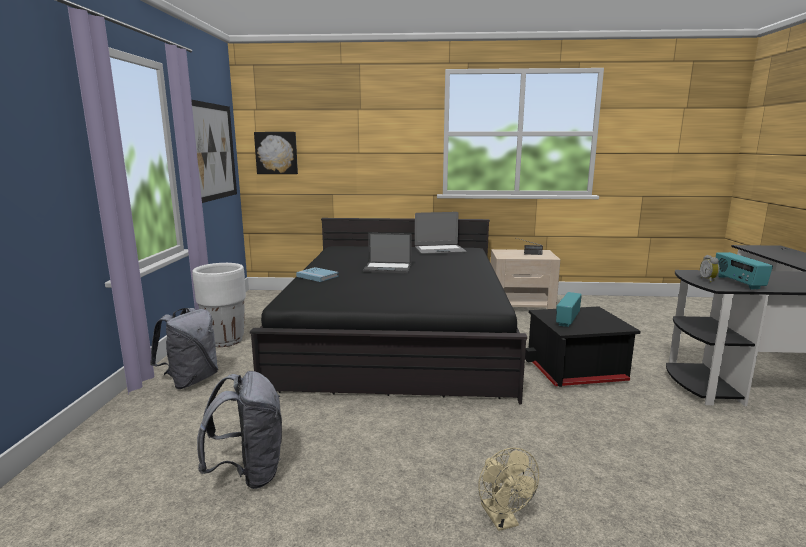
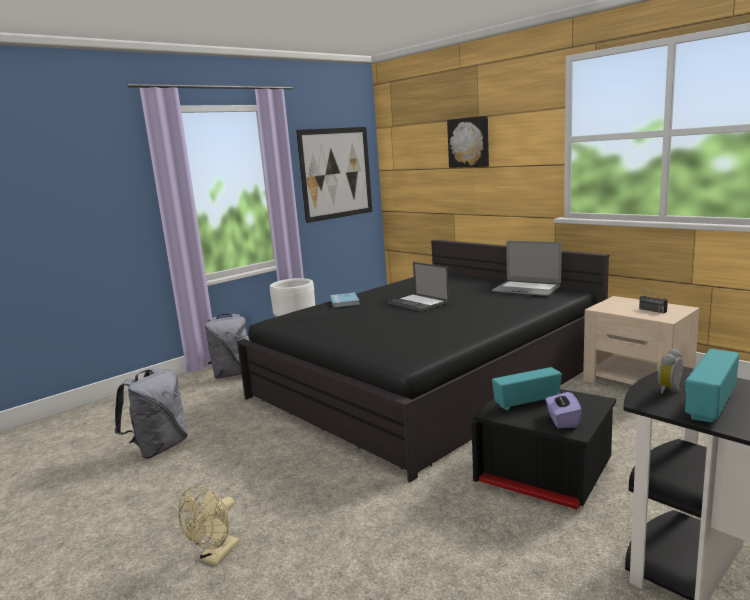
camera: 45 degrees right, 0 degrees up
picture [254,132,298,174] -> picture moved to [447,116,489,168]
none -> purple tissue box [545,392,582,428]

